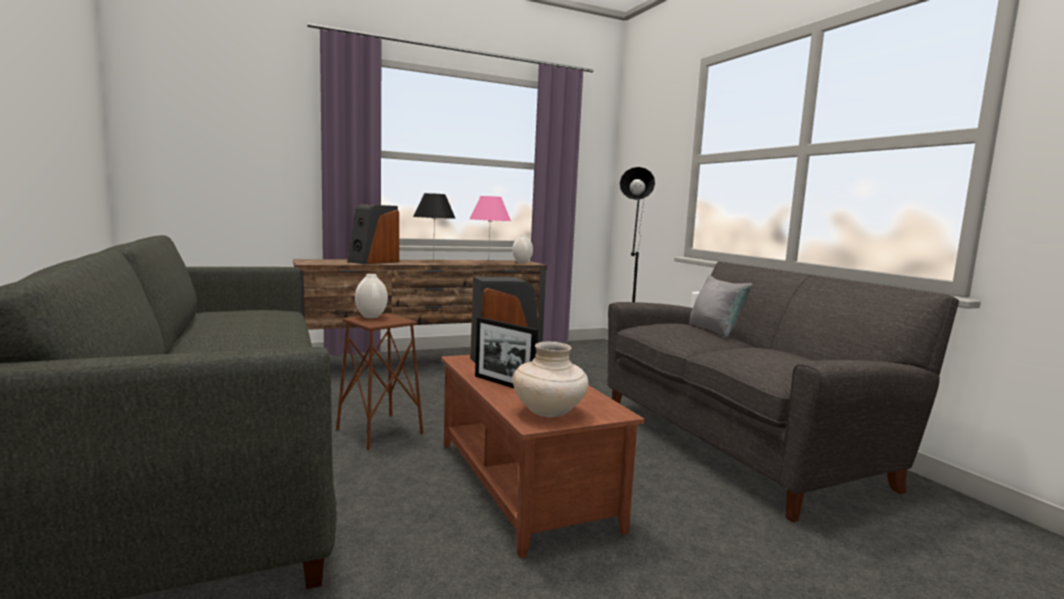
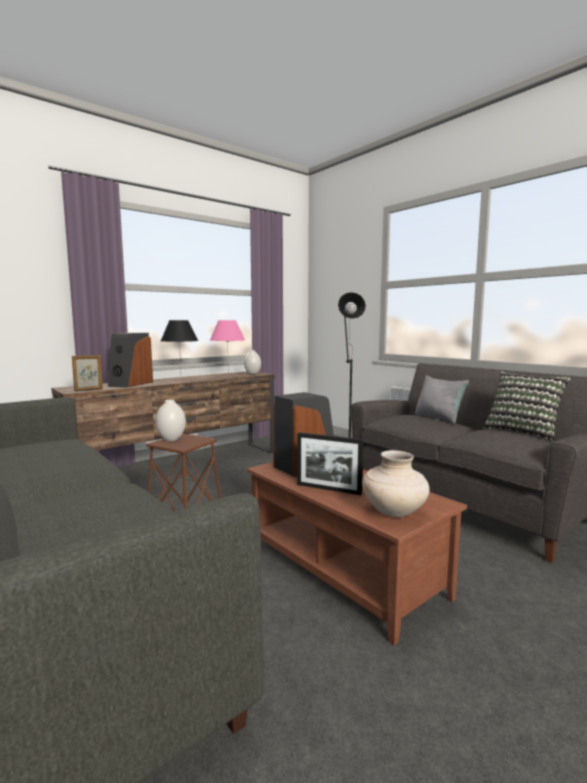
camera: 15 degrees left, 0 degrees up
none -> picture frame [72,355,103,391]
none -> pillow [483,371,571,441]

